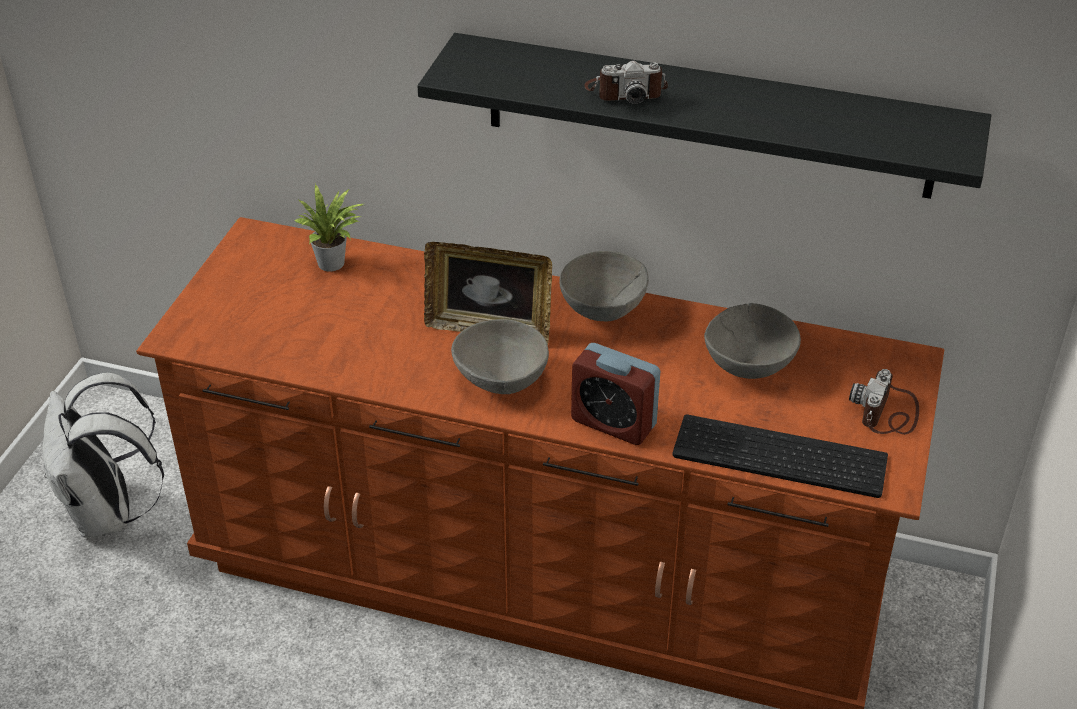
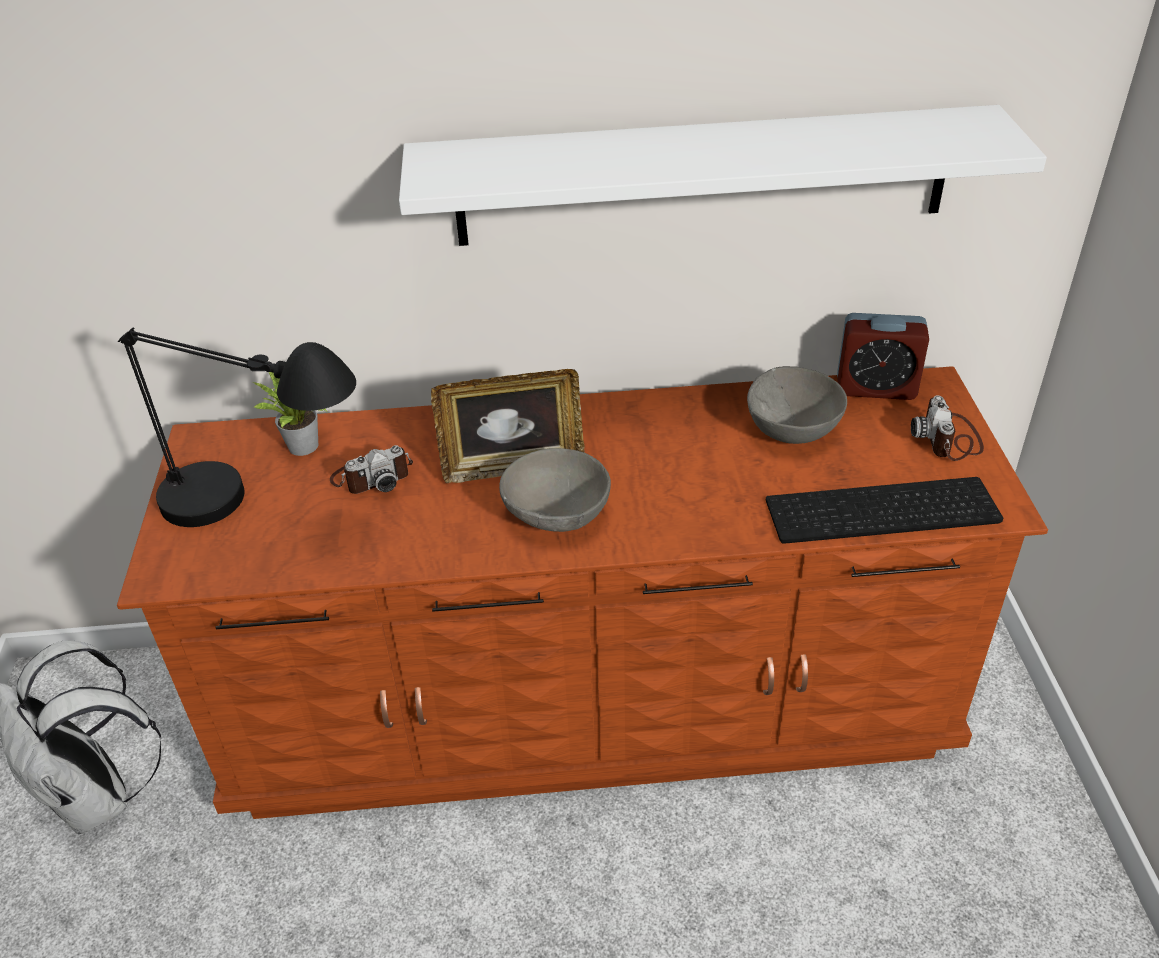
camera: 20 degrees left, 0 degrees up
black shelf [417,33,991,199] -> white shelf [399,105,1047,246]
grey bowl [559,251,649,321] -> none
alarm clock [571,343,660,445] -> alarm clock moved to [837,313,929,400]
camera [584,61,668,104] -> camera moved to [330,445,413,494]
none -> black table lamp [118,327,356,527]

